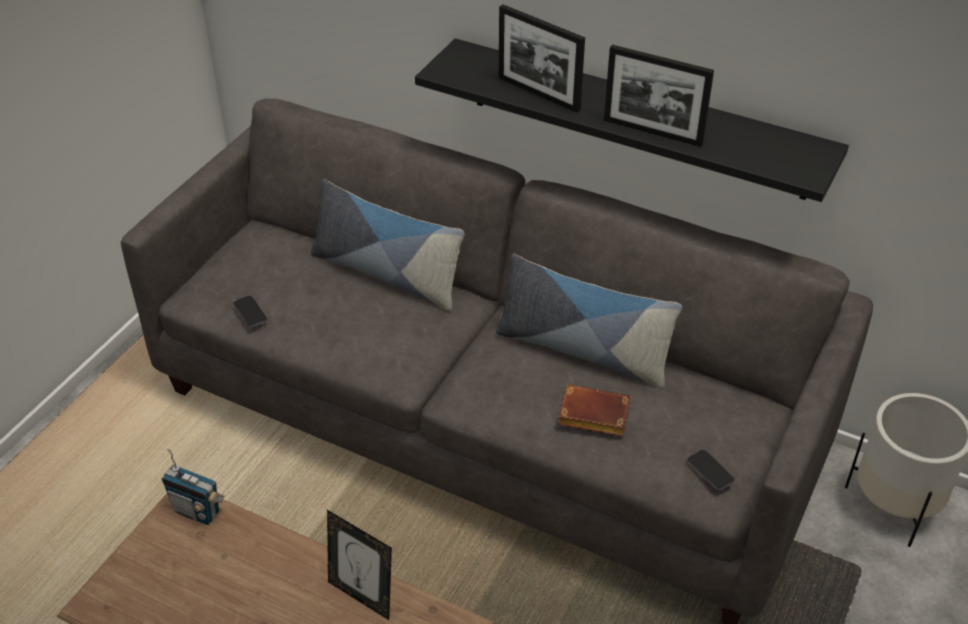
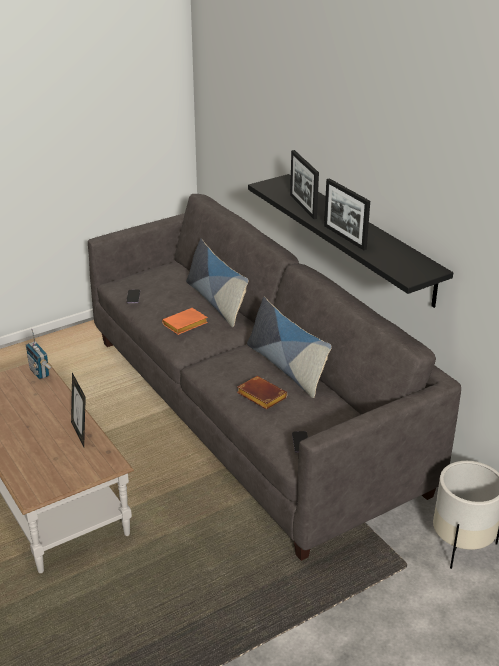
camera: 30 degrees right, 10 degrees down
none -> orange book [162,308,208,335]

